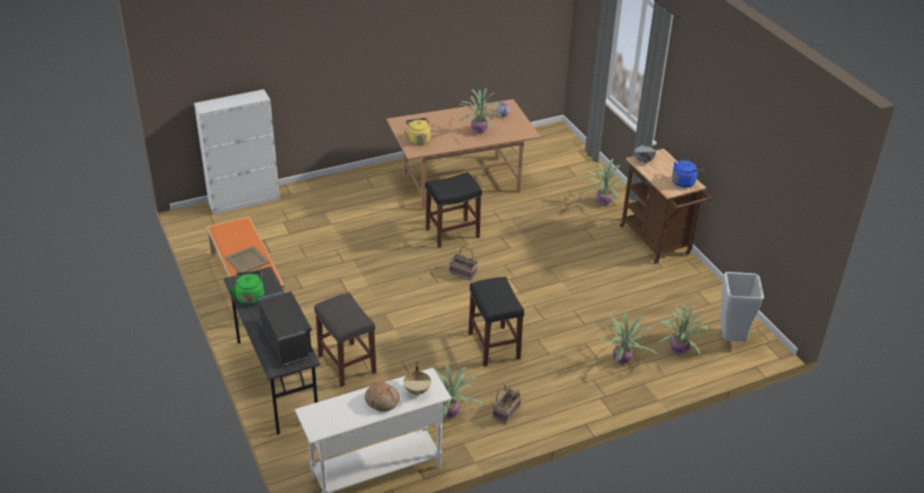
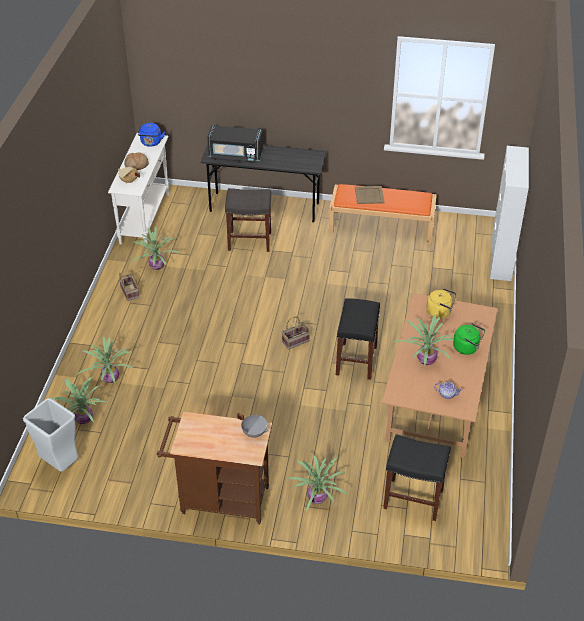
camera: 125 degrees right, 5 degrees up
green kettle [229,271,264,305] -> green kettle moved to [453,323,485,355]
black stool [468,277,524,367] -> black stool moved to [383,434,451,521]
blue kettle [672,158,703,188] -> blue kettle moved to [138,123,165,147]

